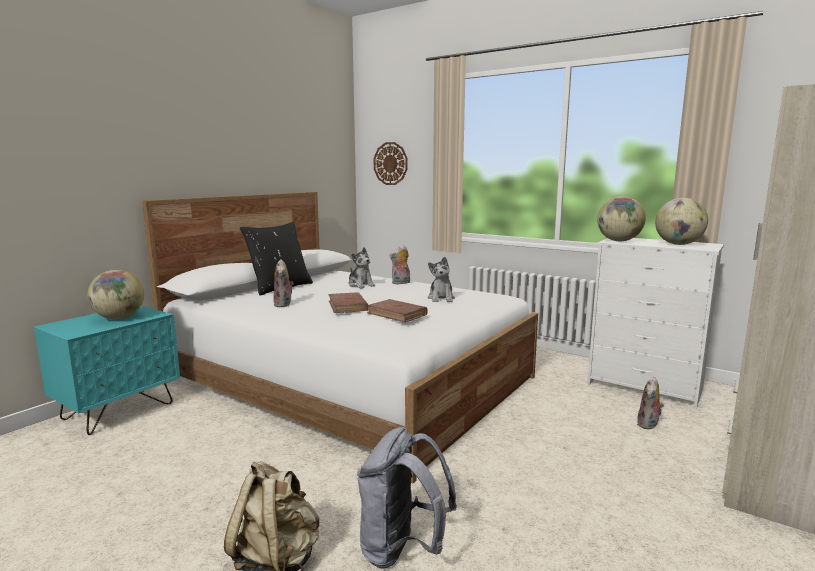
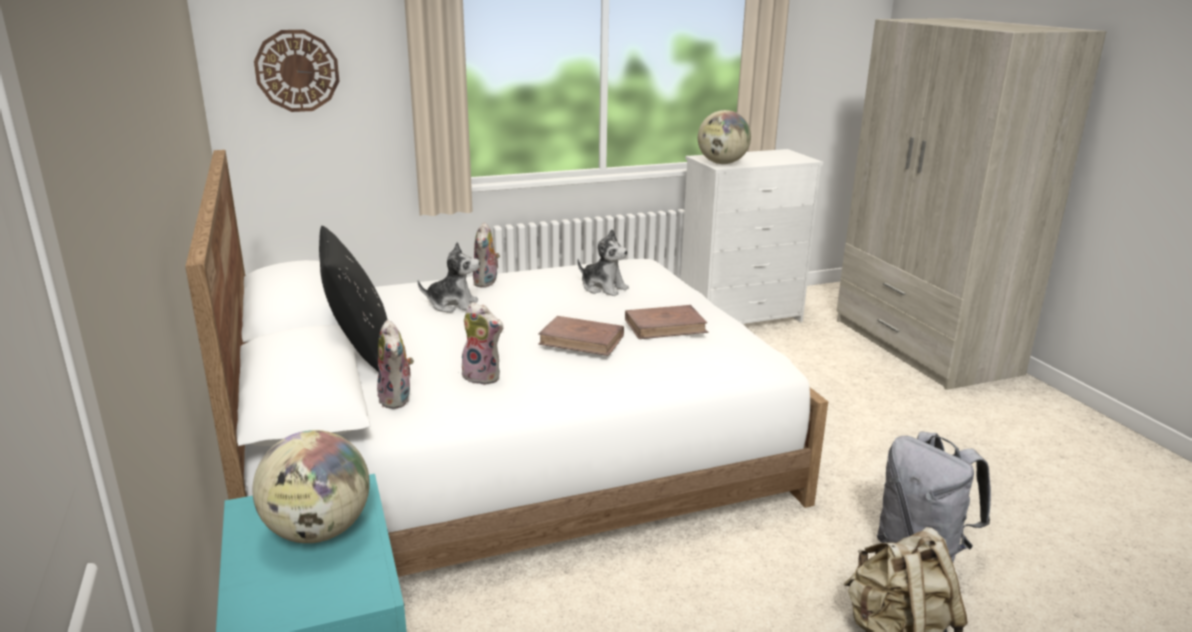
camera: 55 degrees left, 10 degrees up
plush toy [637,377,664,430] -> plush toy moved to [377,320,414,409]
globe [655,198,708,245] -> none

